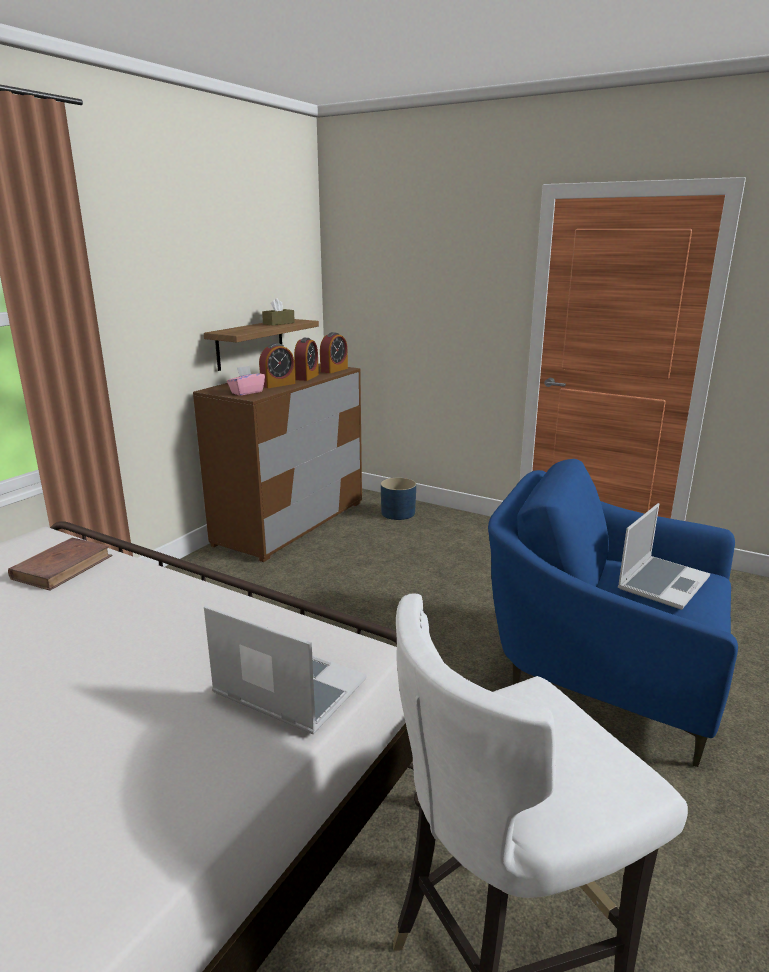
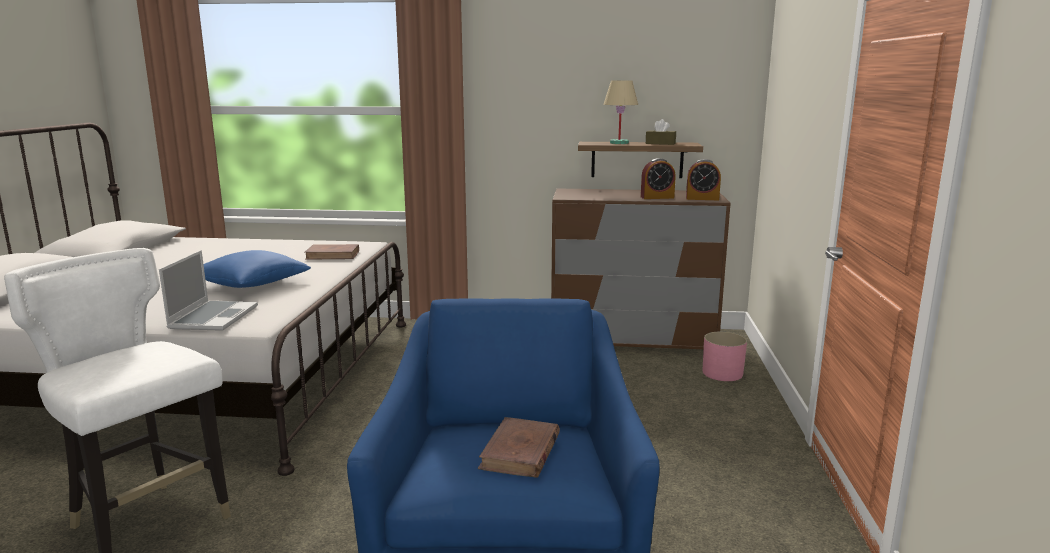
camera: 65 degrees right, 5 degrees down
pink tissue box [227,366,265,396] -> none
alarm clock [259,343,295,388] -> none
blue planter [381,477,416,520] -> pink planter [703,332,747,381]
laptop [618,503,710,610] -> brown book [478,417,560,478]
none -> blue pillow [204,250,311,288]
none -> beige table lamp [603,80,638,144]

